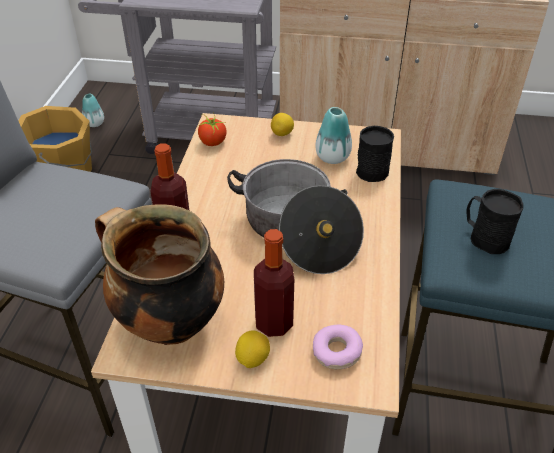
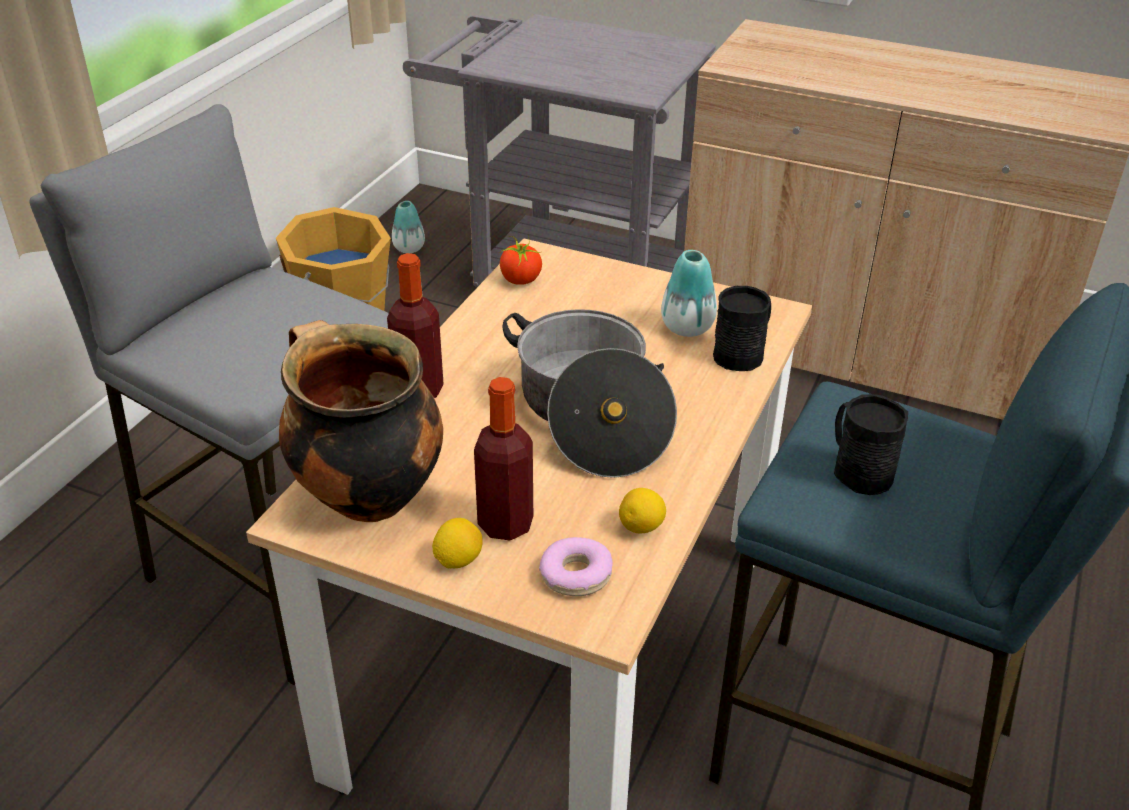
camera: 15 degrees right, 5 degrees down
lemon [271,113,294,136] -> lemon moved to [619,488,666,533]

